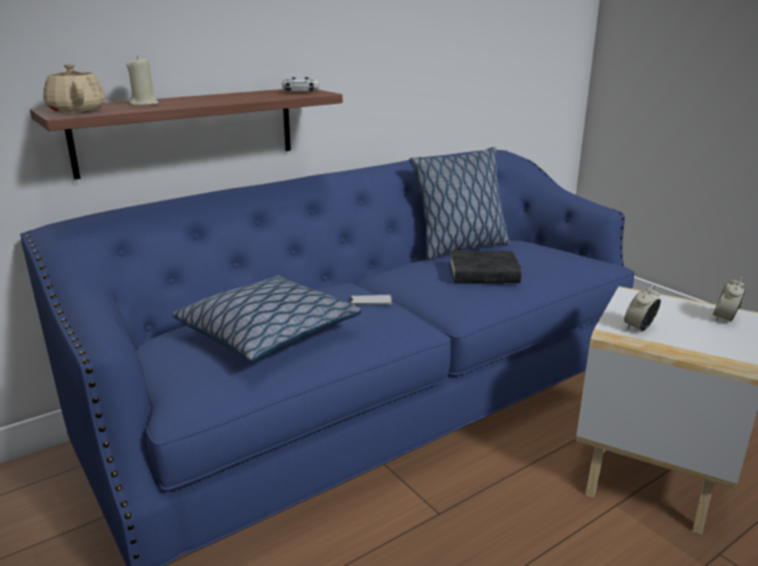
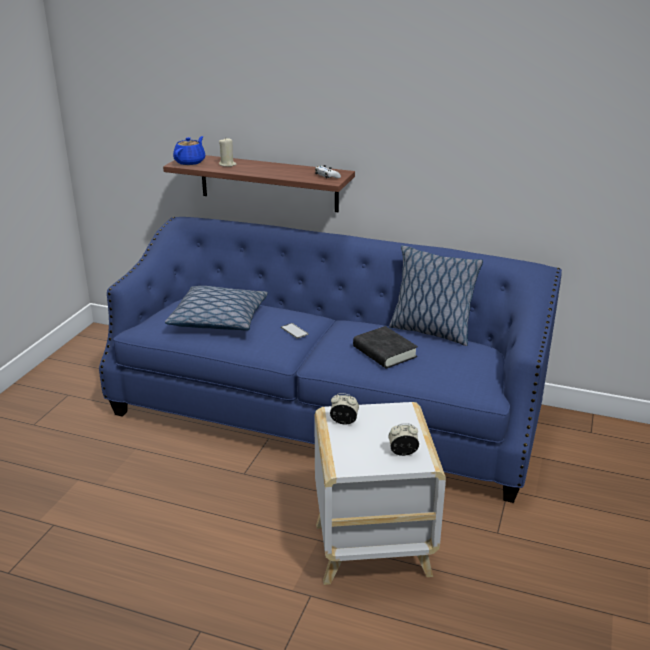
camera: 55 degrees right, 5 degrees up
beige teapot [43,64,105,113] -> blue teapot [173,136,205,165]

